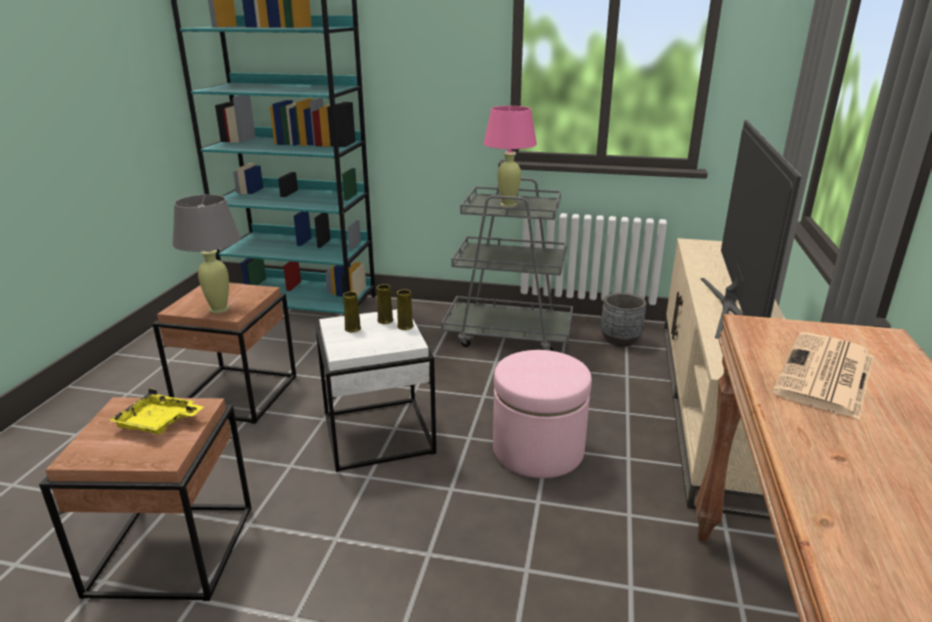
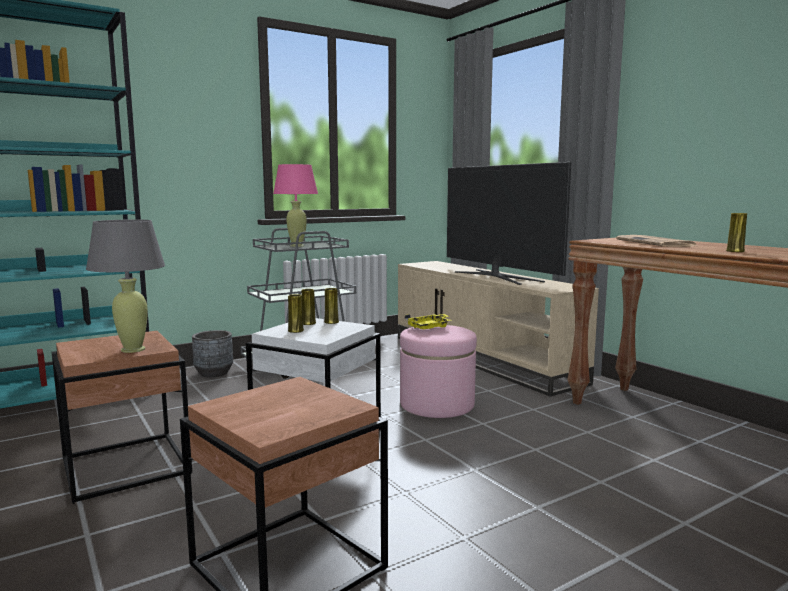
camera: 45 degrees left, 15 degrees down
yellow tray [108,388,204,435] -> yellow tray moved to [405,314,451,329]
grey planter [601,293,646,347] -> grey planter moved to [192,330,233,377]
none -> yellow vase [726,213,747,252]

